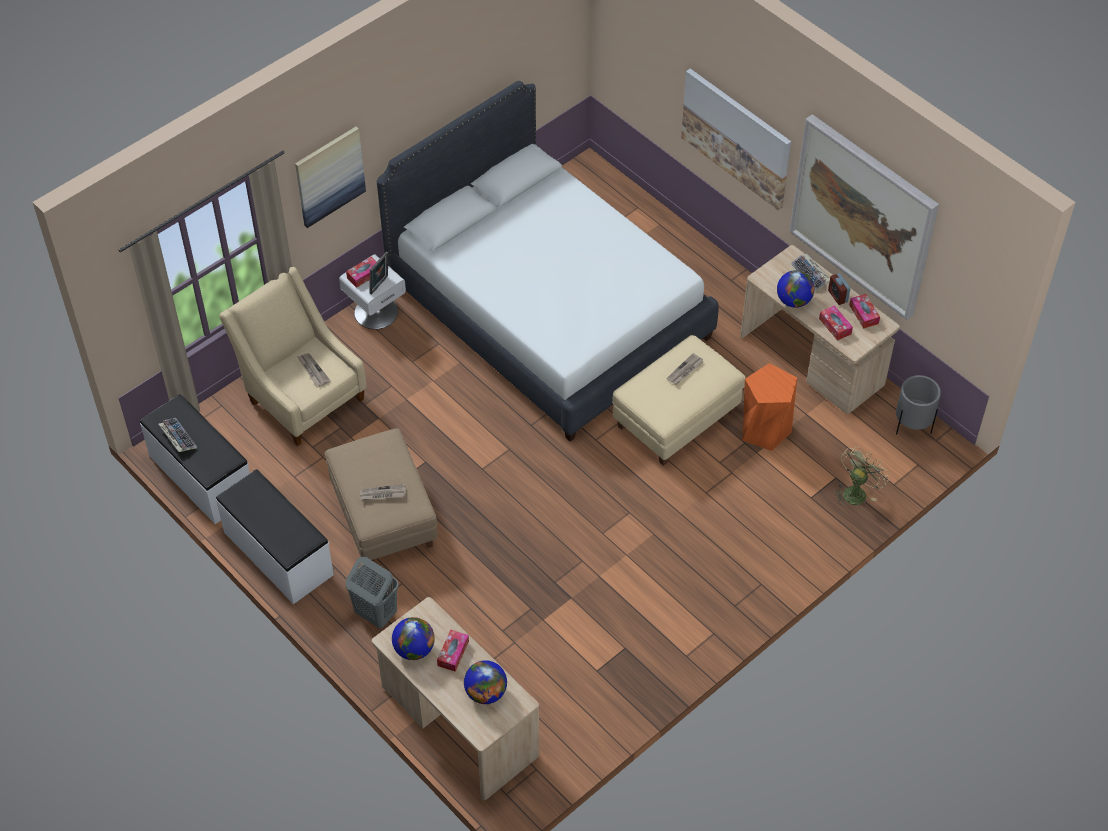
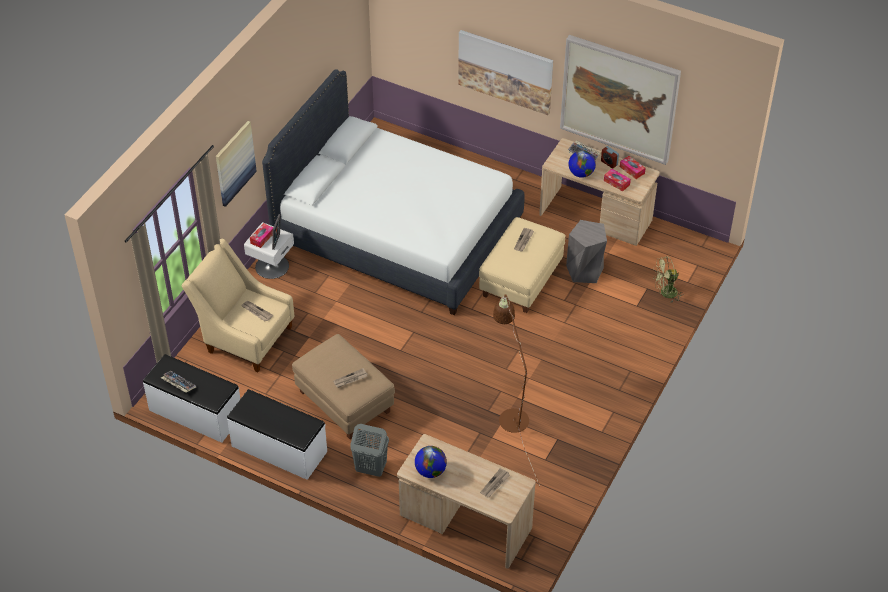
camera: 20 degrees left, 5 degrees down
tissue box [437,630,469,672] -> none
globe [464,660,507,704] -> newspaper [480,468,510,498]
orange stool [742,363,797,451] -> grey stool [566,220,607,283]
green fan [835,446,889,505] -> green fan turned 120 degrees counterclockwise [653,256,683,303]
grey planter [896,375,941,434] -> none
none -> brown floor lamp [493,294,540,486]

